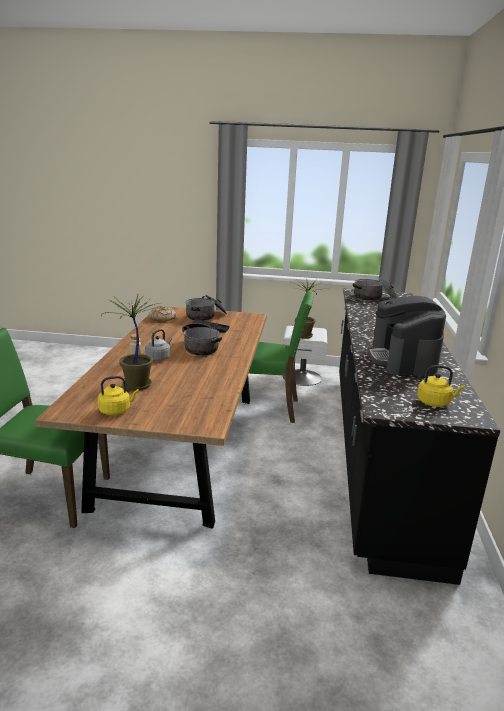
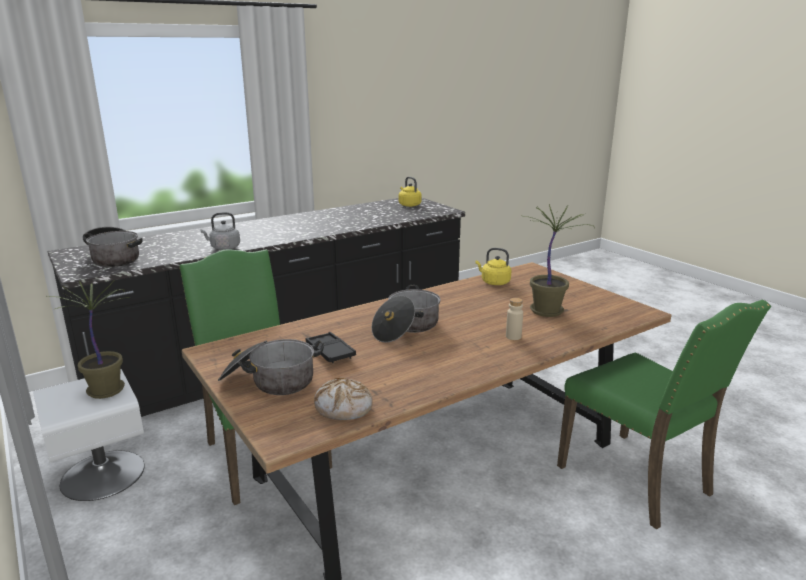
camera: 130 degrees left, 0 degrees up
yellow kettle [98,376,139,415] -> yellow kettle moved to [476,248,511,285]
grey kettle [145,329,172,361] -> grey kettle moved to [200,212,240,250]
coffee machine [367,296,446,376] -> none

